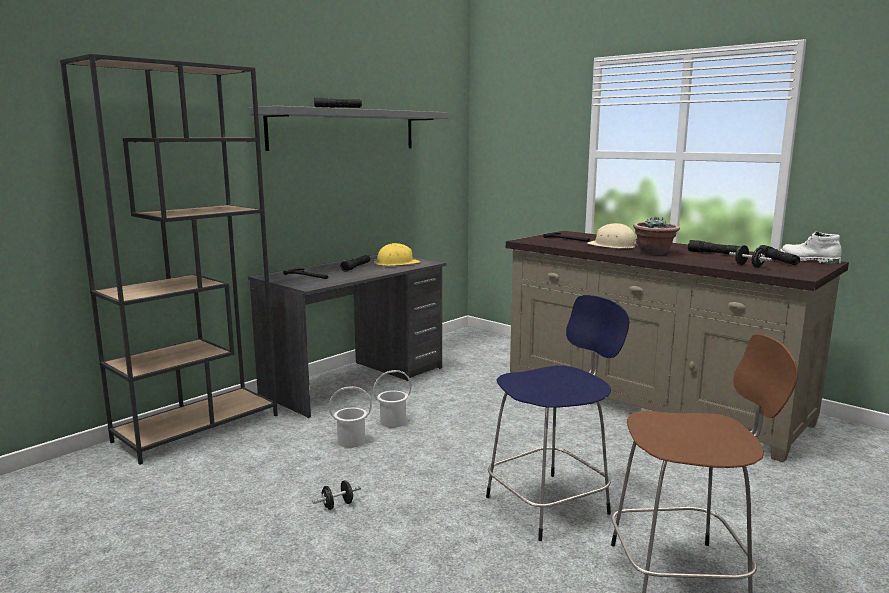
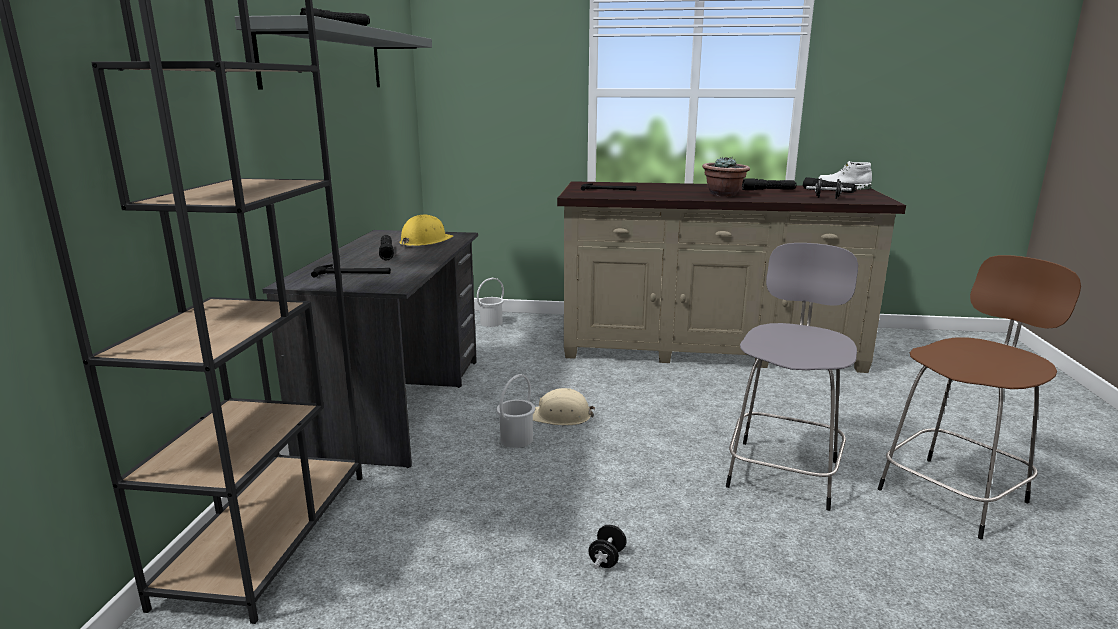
camera: 35 degrees left, 5 degrees up
white bucket [329,386,372,448] -> white bucket moved to [477,278,504,327]
blue stool [486,295,629,541] -> grey stool [726,243,858,511]
beige hard hat [587,223,638,249] -> beige hard hat moved to [533,388,595,425]

